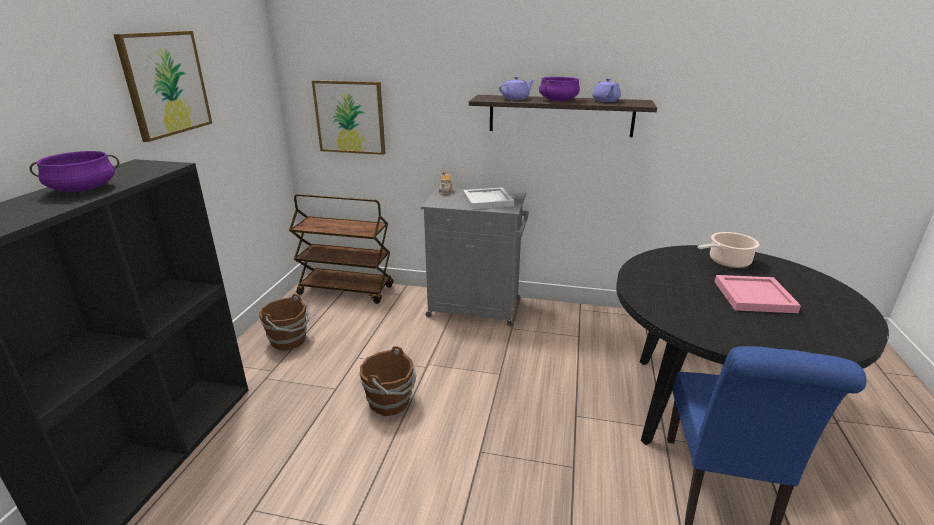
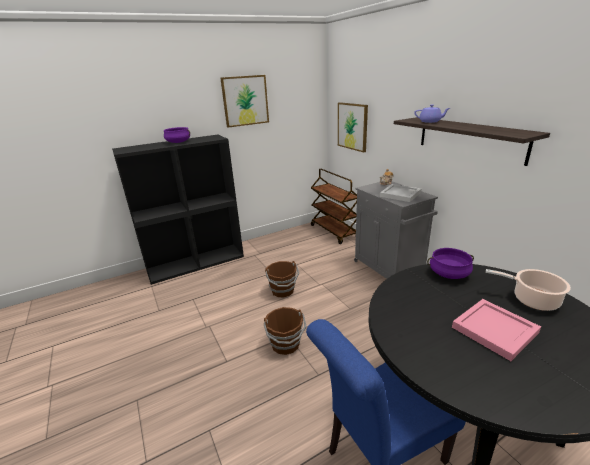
camera: 50 degrees right, 0 degrees up
brown bucket [259,294,310,351] -> brown bucket moved to [264,307,306,355]
purple cooking pot [539,77,580,101] -> purple cooking pot moved to [427,248,474,279]
purple teapot [592,78,621,102] -> none

